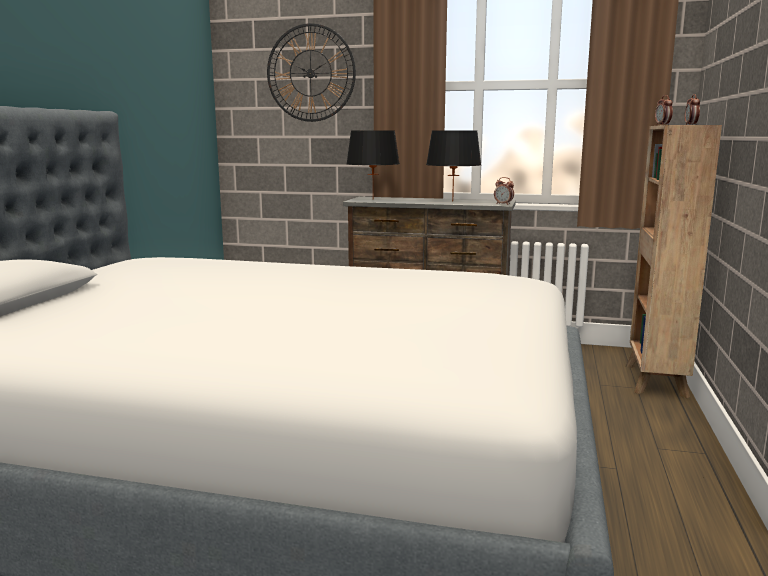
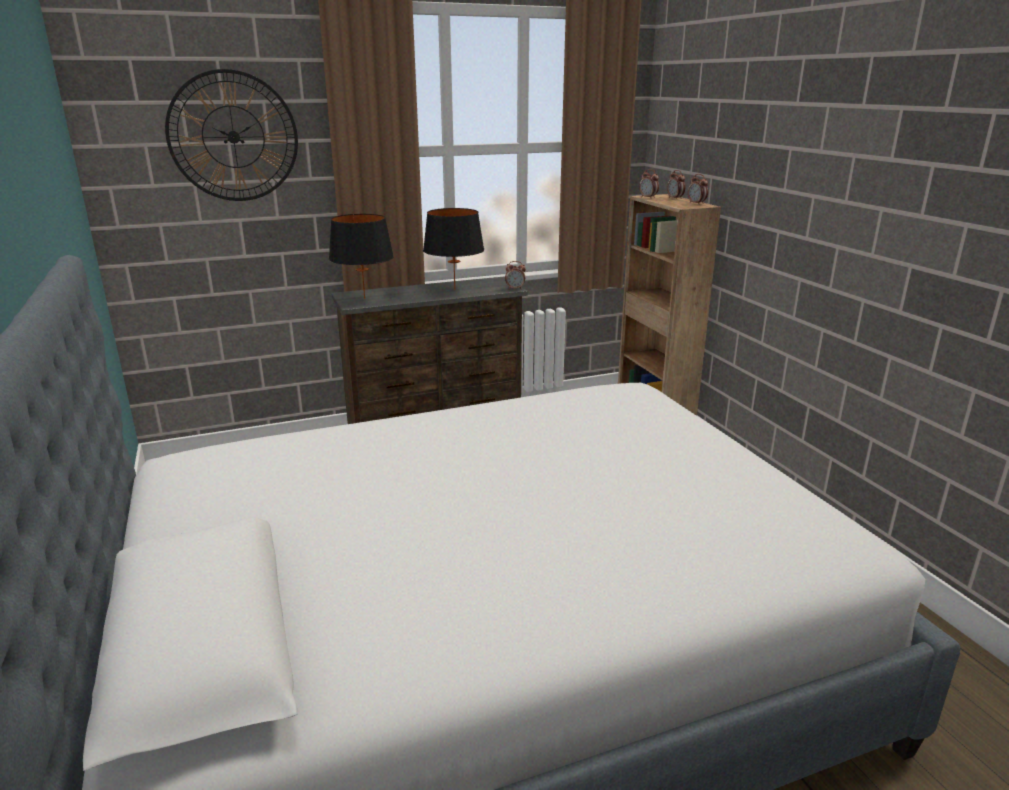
camera: 35 degrees left, 10 degrees up
none -> alarm clock [688,174,708,205]

